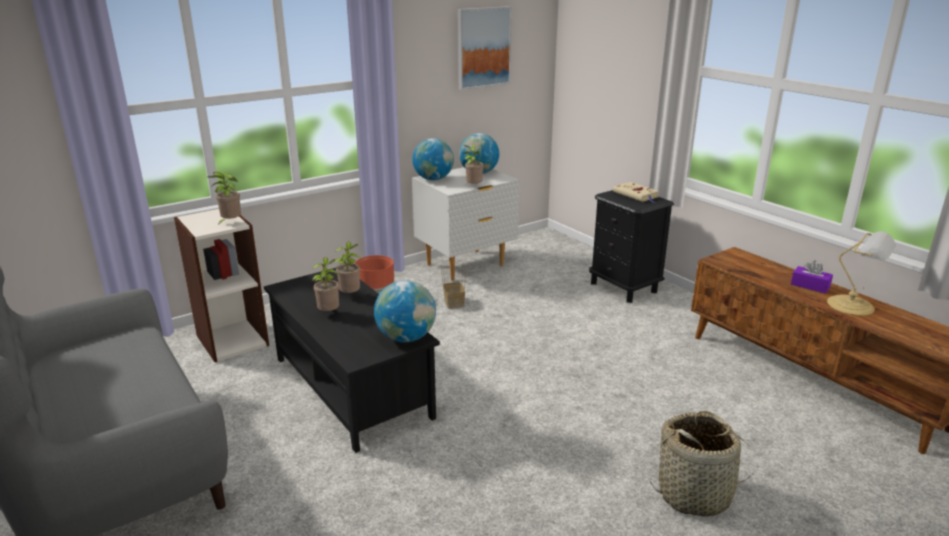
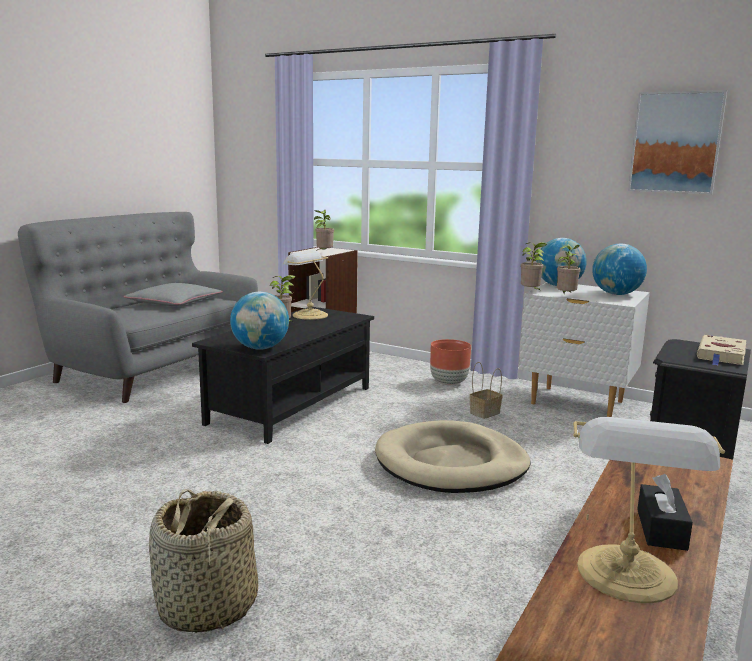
camera: 65 degrees right, 10 degrees down
potted plant [334,241,360,293] -> potted plant moved to [521,242,547,291]
purple tissue box [791,260,833,294] -> black tissue box [637,474,693,551]
none -> grey pillow [124,283,223,306]
none -> table lamp [283,250,328,320]
none -> beige dog bed [375,420,530,493]

